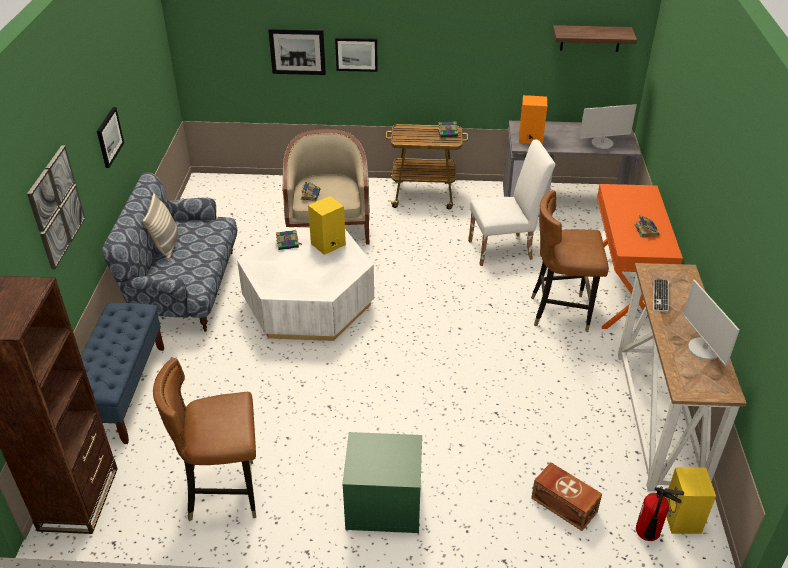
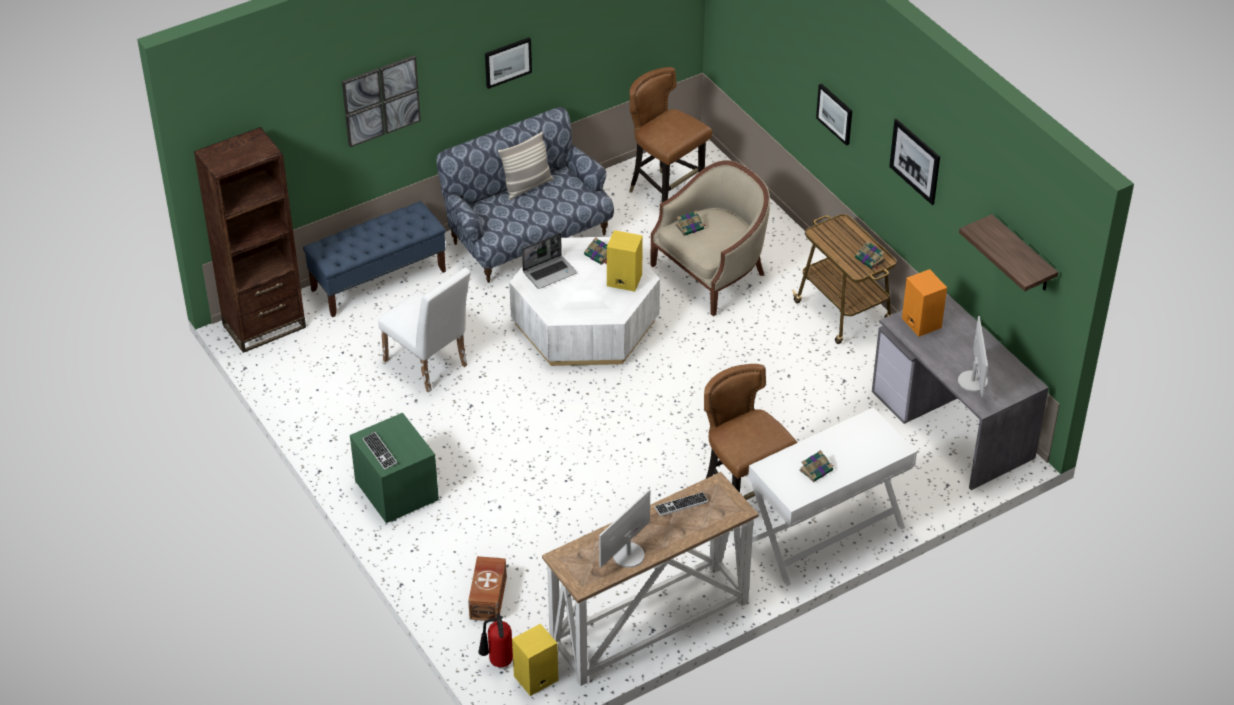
camera: 55 degrees right, 5 degrees up
brown chair [153,358,256,521] -> brown chair moved to [629,67,712,202]
picture [268,29,326,75] -> picture moved to [889,119,940,205]
white chair [468,140,556,266] -> white chair moved to [378,267,471,393]
monitor [580,104,637,149] -> monitor turned 135 degrees counterclockwise [958,316,988,397]
orange desk [597,184,683,329] -> white desk [748,408,917,586]
none -> keyboard [362,432,397,470]
none -> laptop [522,233,577,289]

